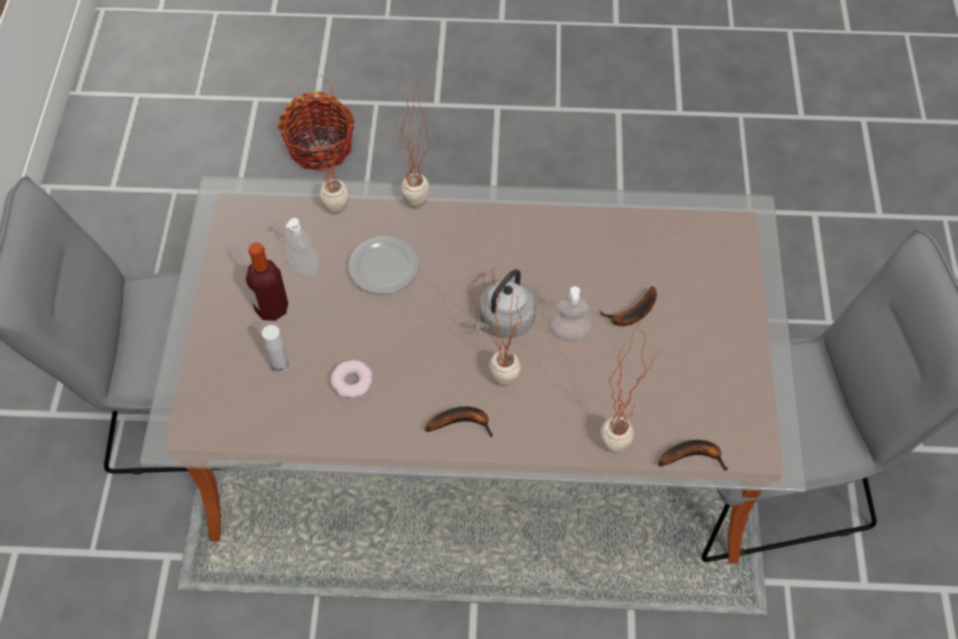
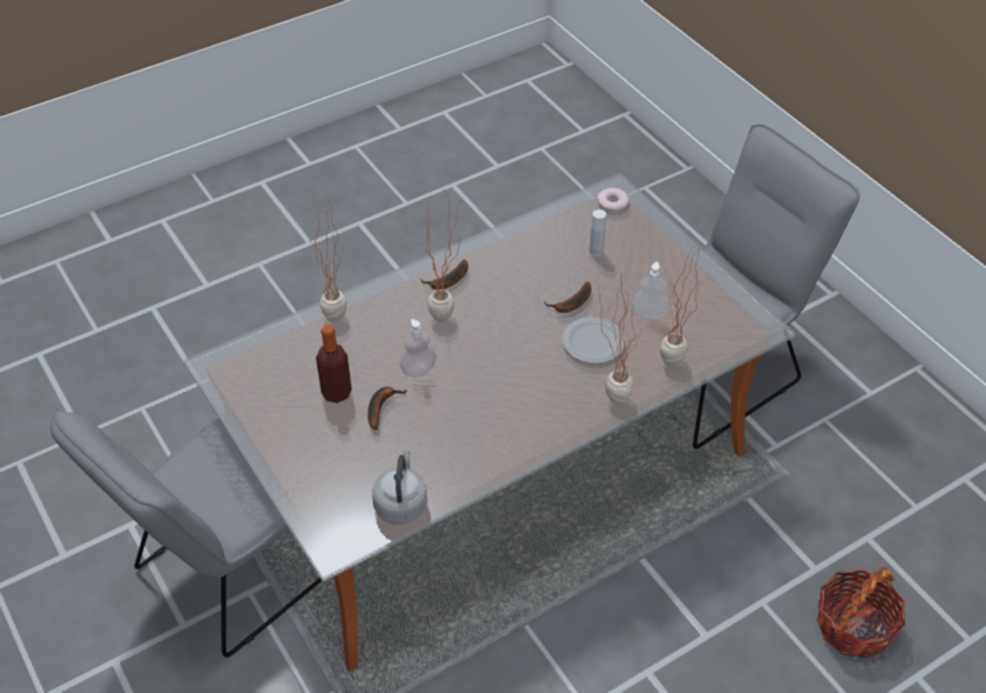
camera: 145 degrees right, 10 degrees down
bottle [246,242,288,321] -> bottle moved to [316,324,352,403]
donut [330,360,373,399] -> donut moved to [597,188,629,211]
grey kettle [475,269,536,338] -> grey kettle moved to [372,450,428,524]
banana [658,440,728,471] -> banana moved to [544,281,592,313]

